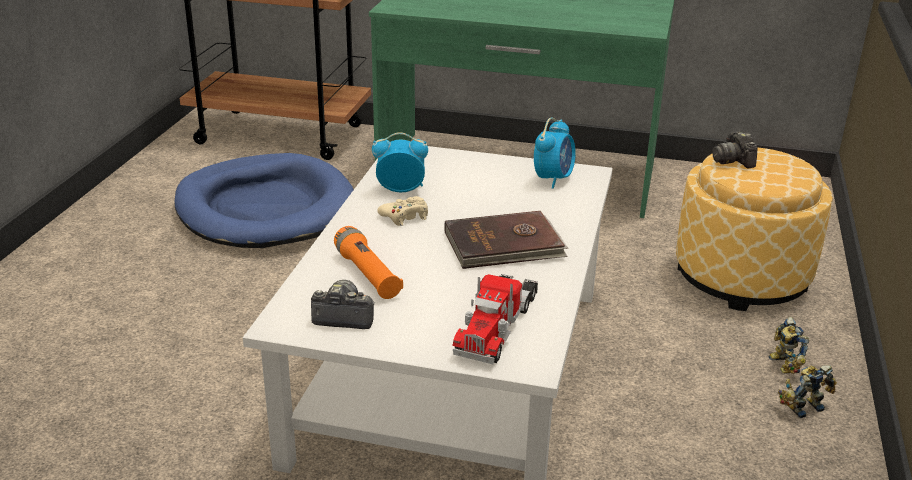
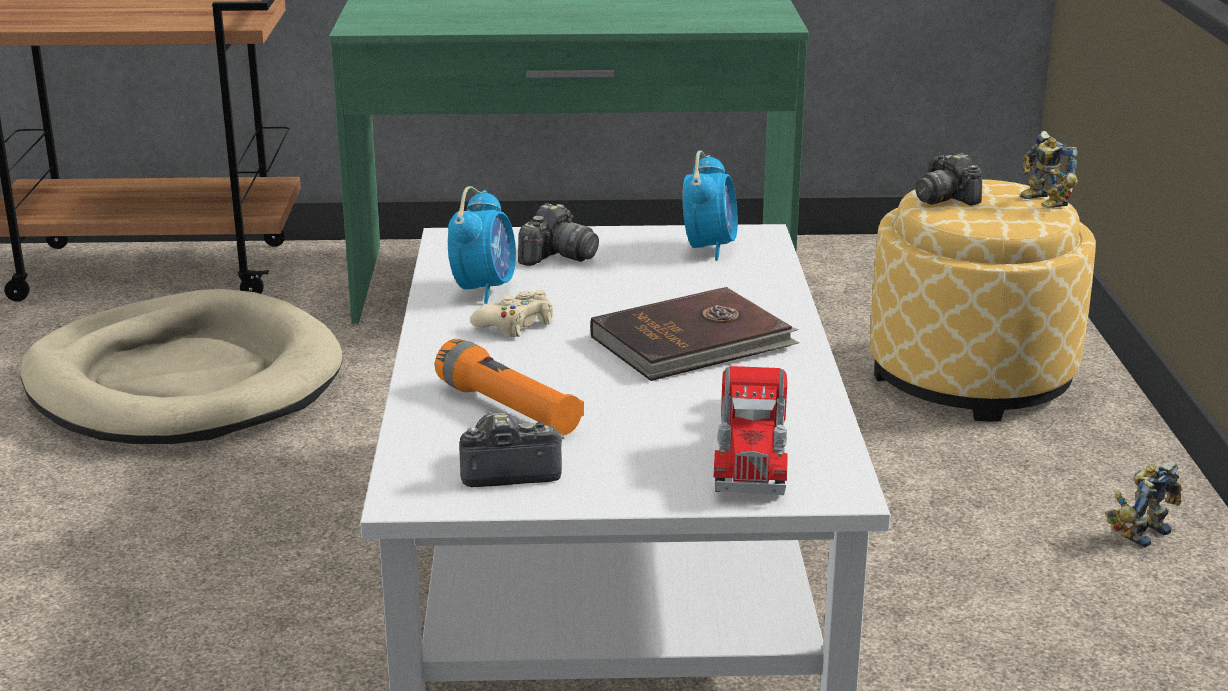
camera: 15 degrees left, 5 degrees down
blue dog bed [174,153,354,248] -> beige dog bed [20,289,342,444]
alarm clock [372,132,428,192] -> alarm clock turned 120 degrees clockwise [448,186,516,304]
toy robot [769,317,809,374] -> toy robot moved to [1020,131,1078,208]
none -> camera [518,203,599,266]

